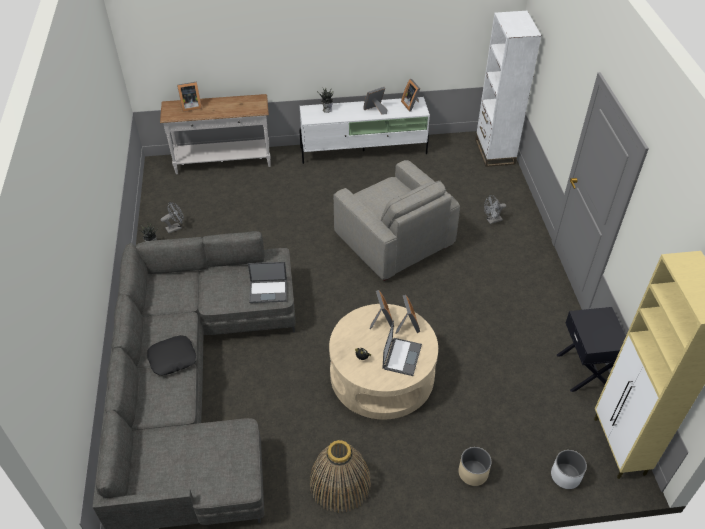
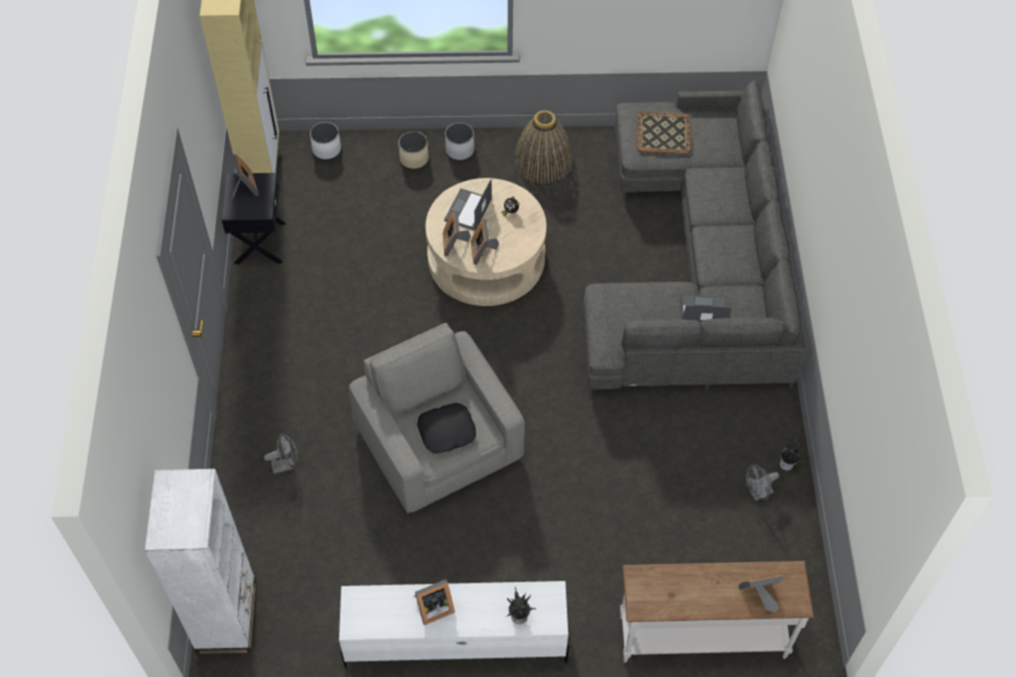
camera: 175 degrees left, 10 degrees up
black pillow [147,335,196,375] -> black pillow moved to [417,403,476,454]
laptop [248,262,287,303] -> laptop moved to [681,295,732,324]
picture frame [401,79,420,111] -> picture frame moved to [231,154,259,200]
none -> white planter [445,123,474,160]
none -> tray [637,112,691,155]

